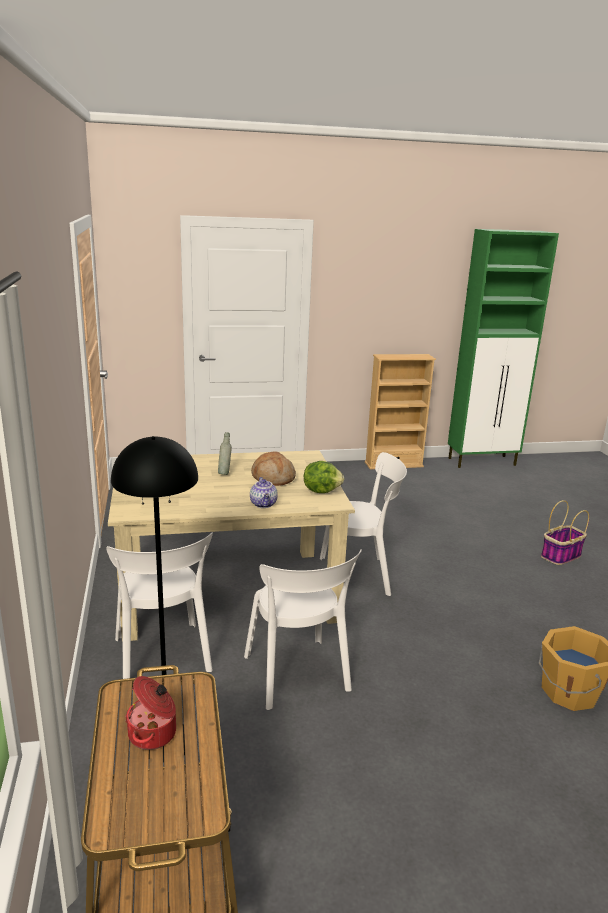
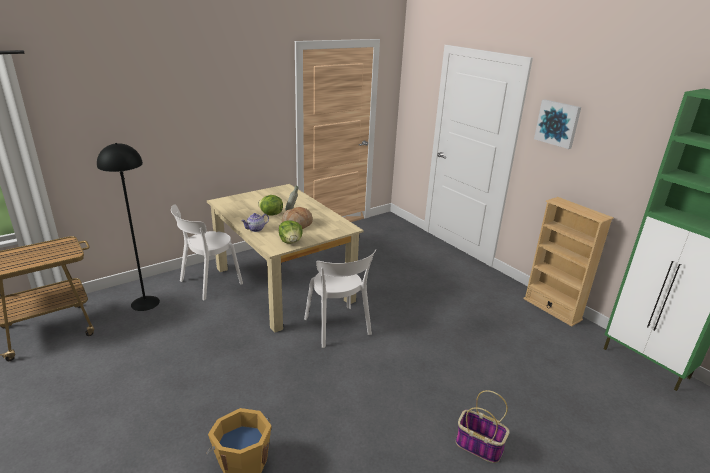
camera: 65 degrees right, 5 degrees up
cooking pot [125,676,176,750] -> none
white chair [244,549,362,710] -> none
none -> lettuce [258,195,283,216]
none -> picture [534,99,581,149]

